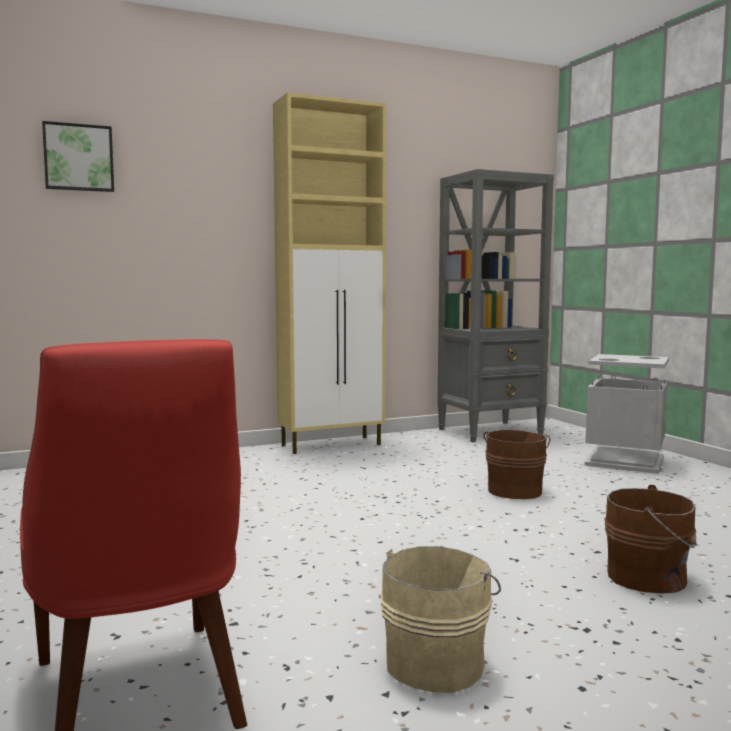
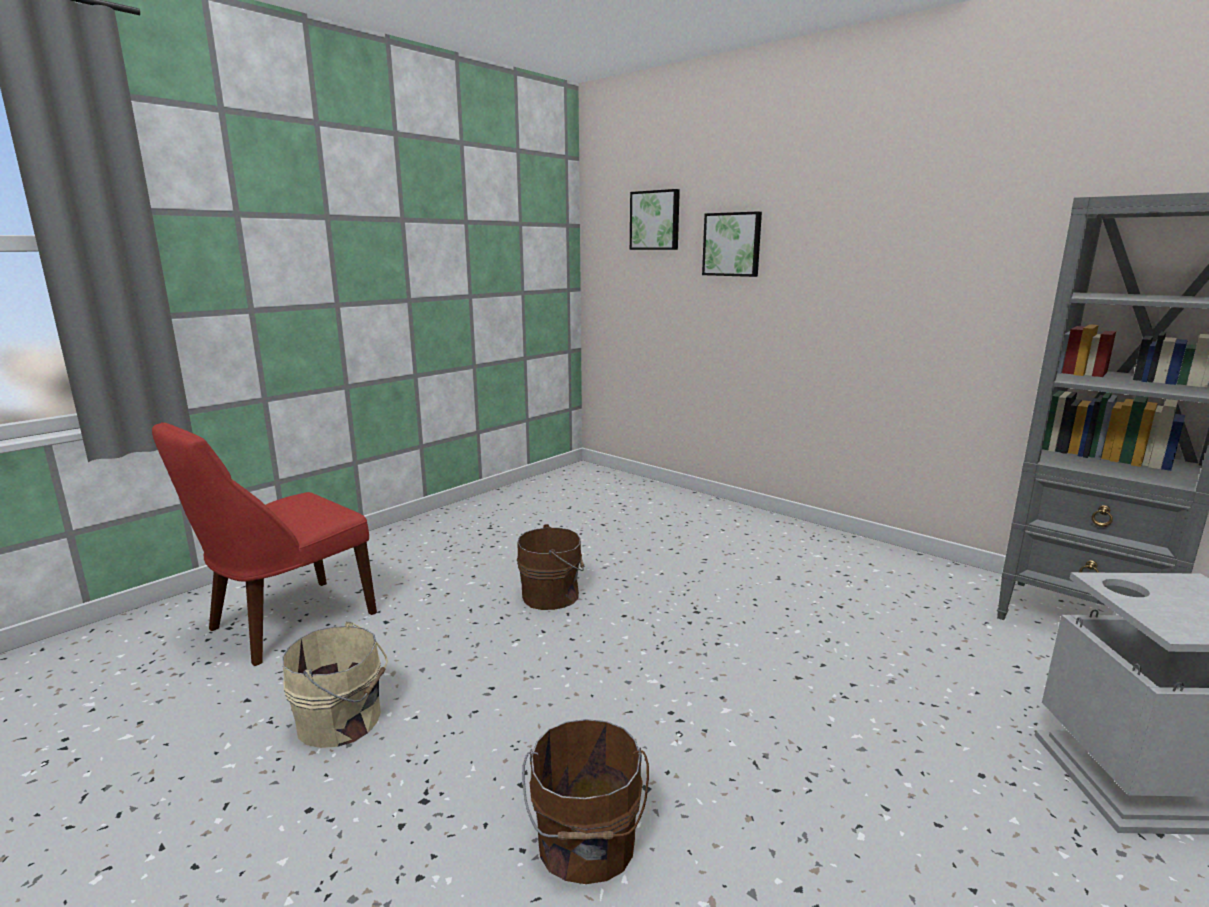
camera: 65 degrees right, 10 degrees up
beige cabinet [273,92,386,454] -> none
brown bucket [484,430,550,499] -> brown bucket moved to [517,524,584,610]
none -> picture [702,211,762,277]

